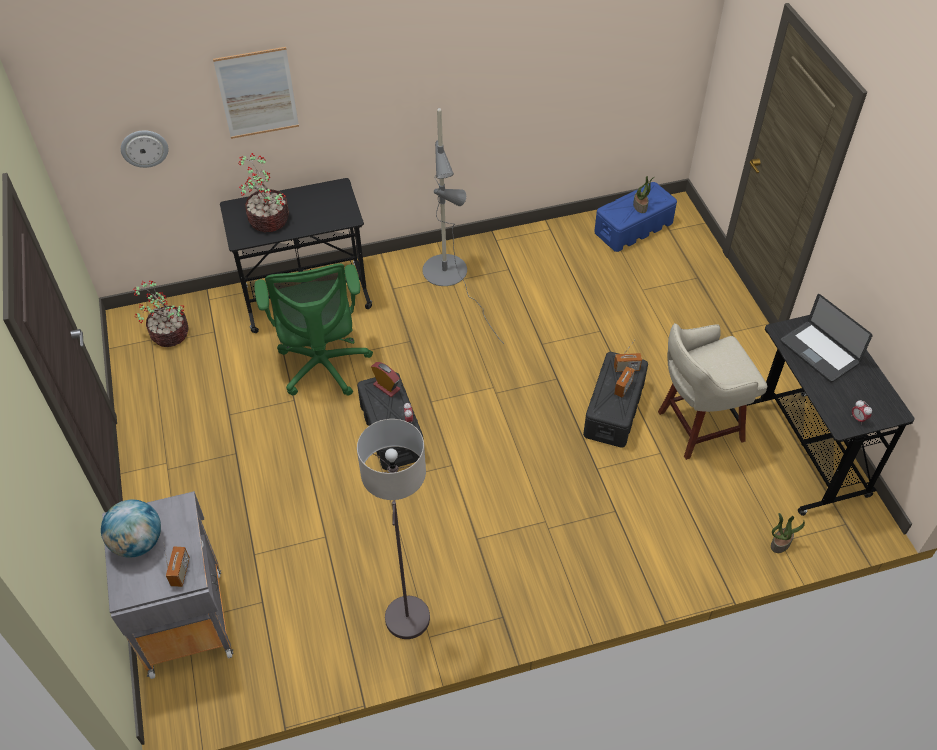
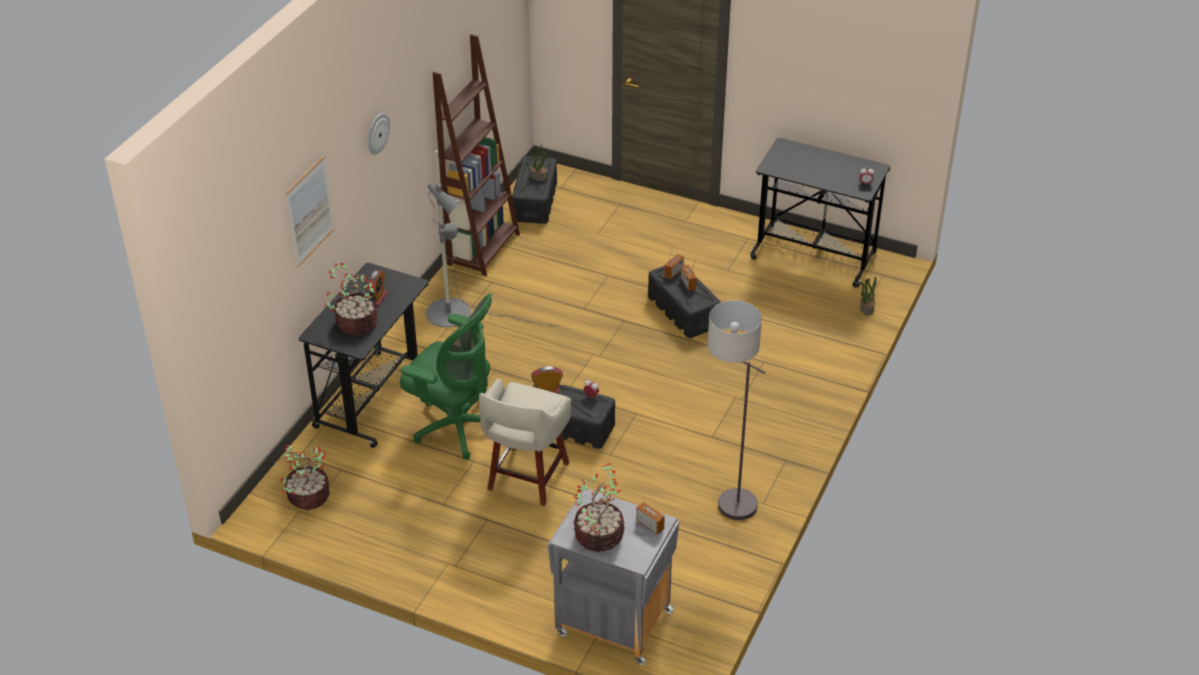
camera: 50 degrees left, 10 degrees down
globe [101,500,161,558] -> potted plant [573,463,624,552]
wall clock [121,130,168,168] -> wall clock moved to [367,113,390,155]
blue storage box [594,182,677,252] -> black storage box [512,156,557,224]
beige stool [658,323,767,460] -> beige stool moved to [479,378,571,506]
laptop [780,294,872,383] -> none
none -> alarm clock [366,270,388,306]
none -> brown bookcase [433,34,520,276]

